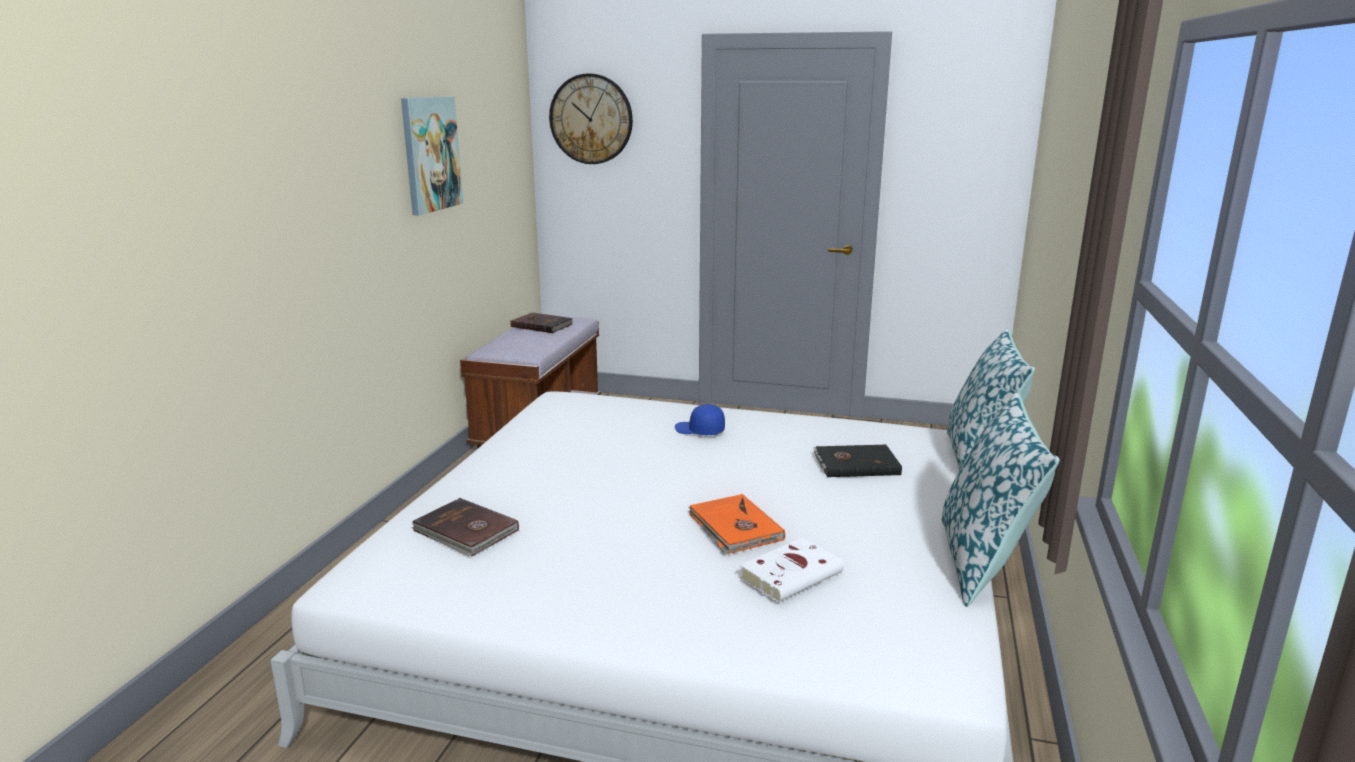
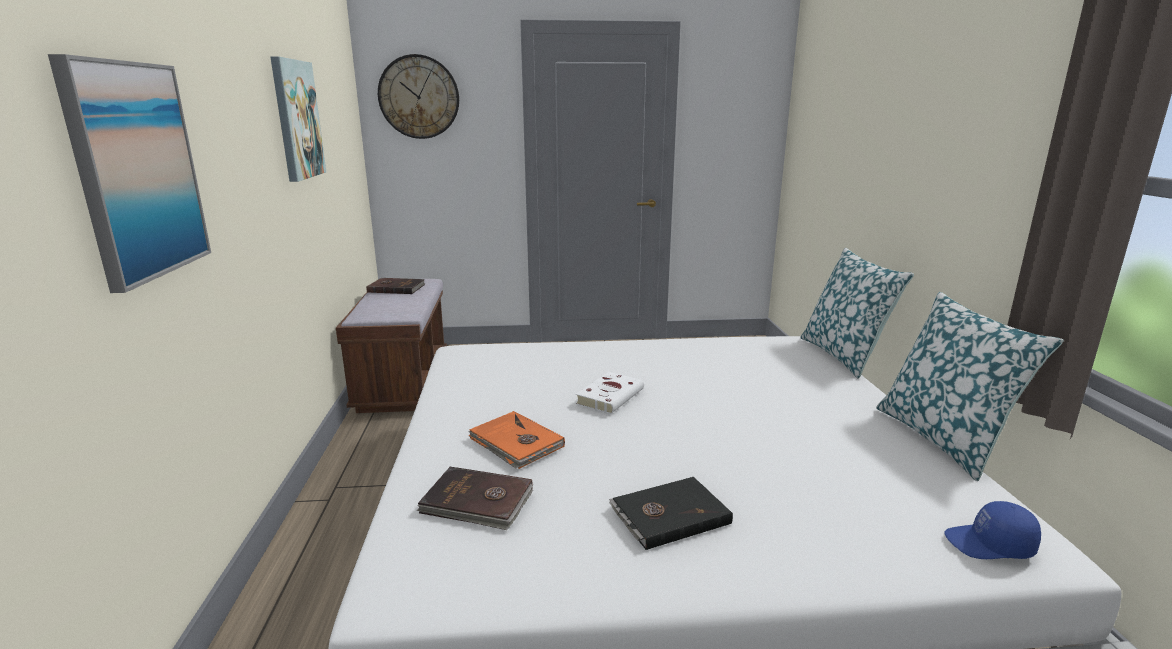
camera: 20 degrees left, 0 degrees up
blue cap [675,404,725,435] -> blue cap moved to [944,501,1041,559]
orange book [688,494,785,554] -> orange book moved to [468,411,565,469]
white book [739,538,844,602] -> white book moved to [575,372,644,414]
black book [813,445,902,477] -> black book moved to [609,477,733,550]
none -> picture [48,54,211,293]

